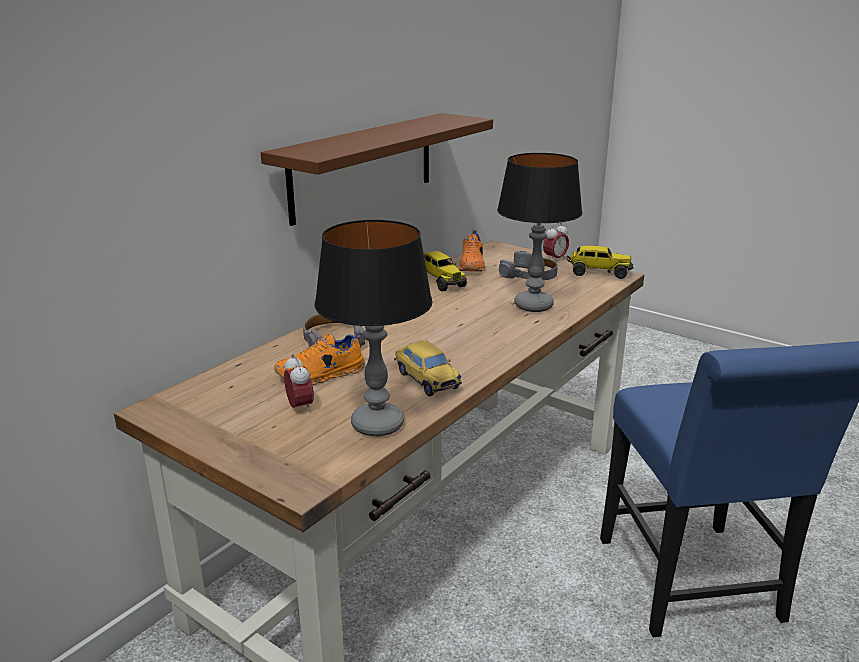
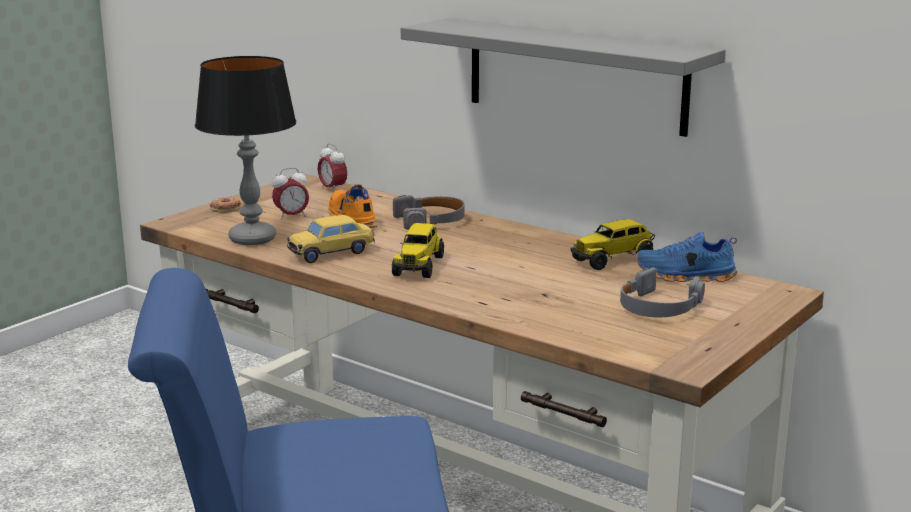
camera: 90 degrees right, 5 degrees down
brown shelf [261,113,493,226] -> grey shelf [401,18,726,137]
orange shoe [459,230,485,271] -> blue shoe [635,231,737,282]
table lamp [497,153,583,312] -> none
alarm clock [543,222,569,260] -> alarm clock moved to [318,143,347,191]
toy truck [566,246,634,279] -> toy truck moved to [392,223,444,278]
none -> donut [210,196,241,213]

